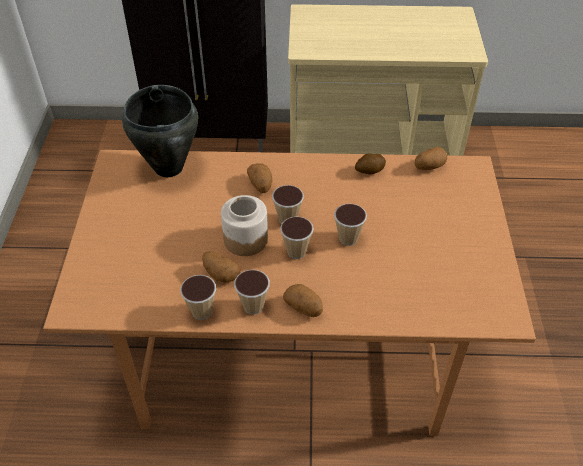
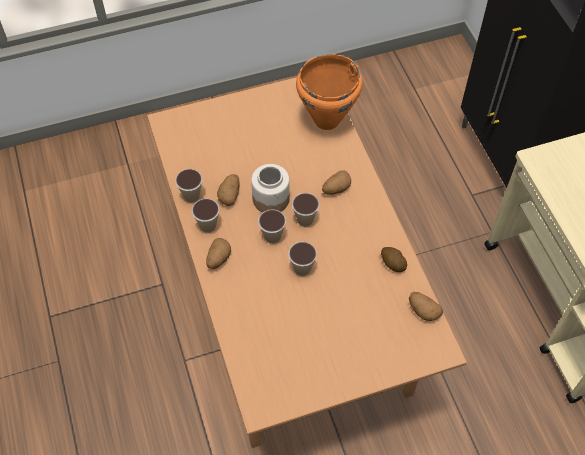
camera: 70 degrees right, 10 degrees up
black cooking pot [122,85,198,177] -> orange cooking pot [296,54,363,130]

